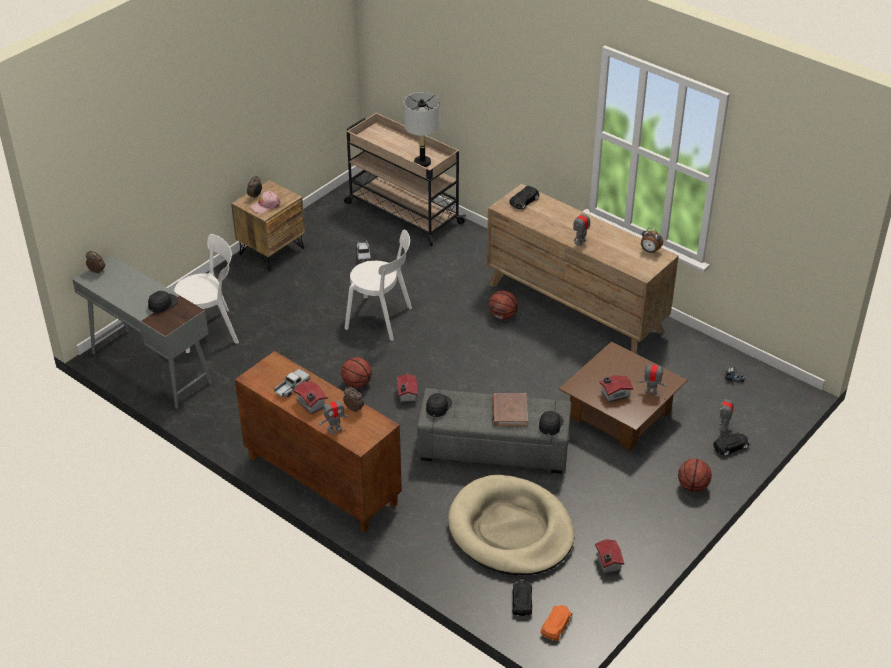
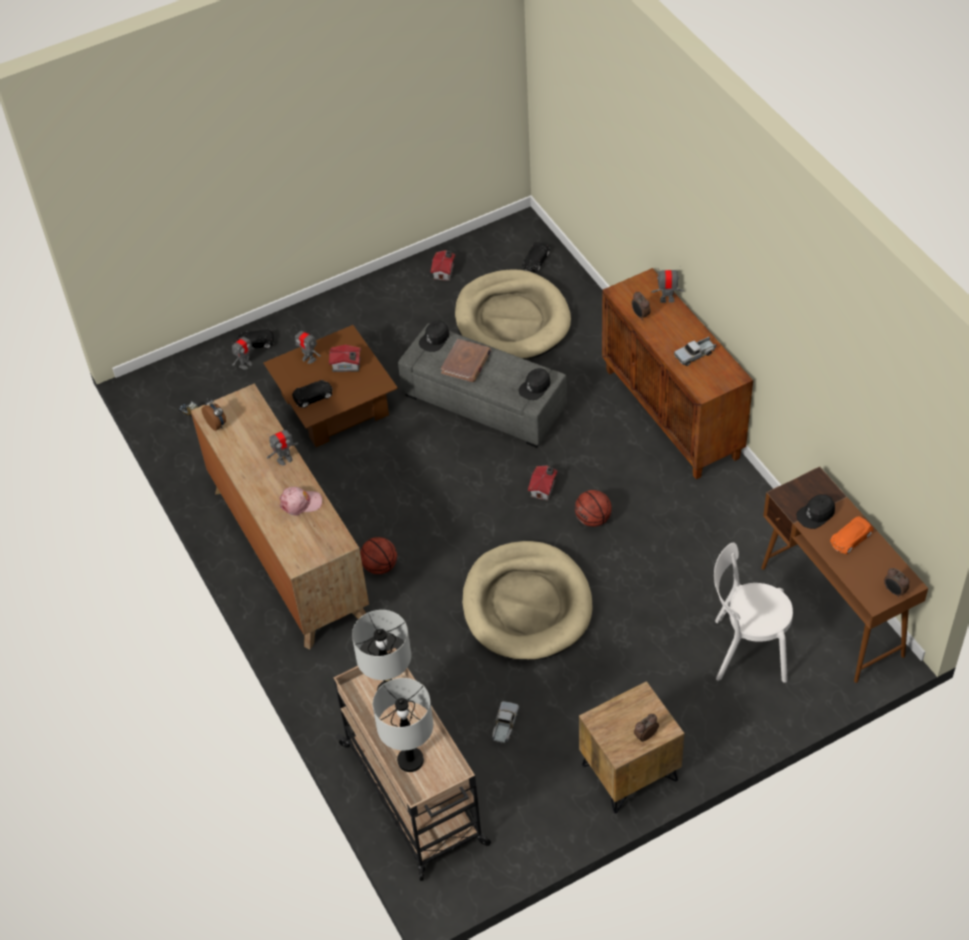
camera: 155 degrees left, 10 degrees up
grey desk [72,256,212,408] -> brown desk [761,466,928,683]
pink cap [250,191,281,214] -> pink cap moved to [279,487,322,516]
toy house [293,381,328,415] -> none
white chair [345,230,412,341] -> beige dog bed [462,541,593,660]
black toy car [509,186,539,210] -> black toy car moved to [292,380,332,408]
orange toy car [540,605,572,640] -> orange toy car moved to [830,516,873,554]
basketball [678,459,712,492] -> none
none -> grey table lamp [373,678,433,772]

